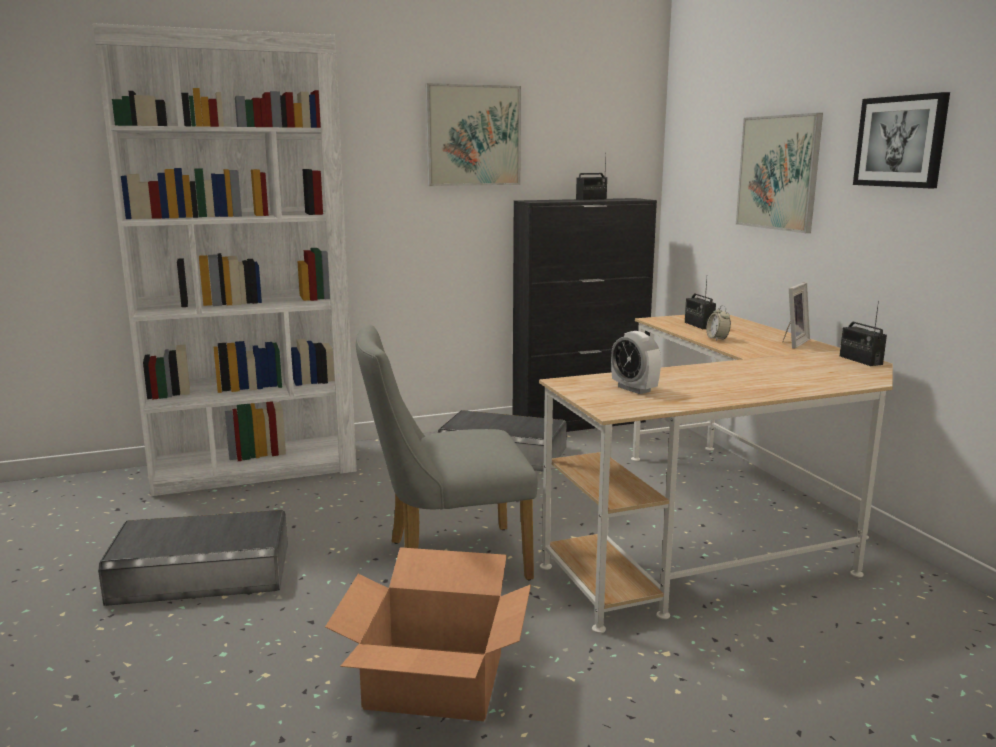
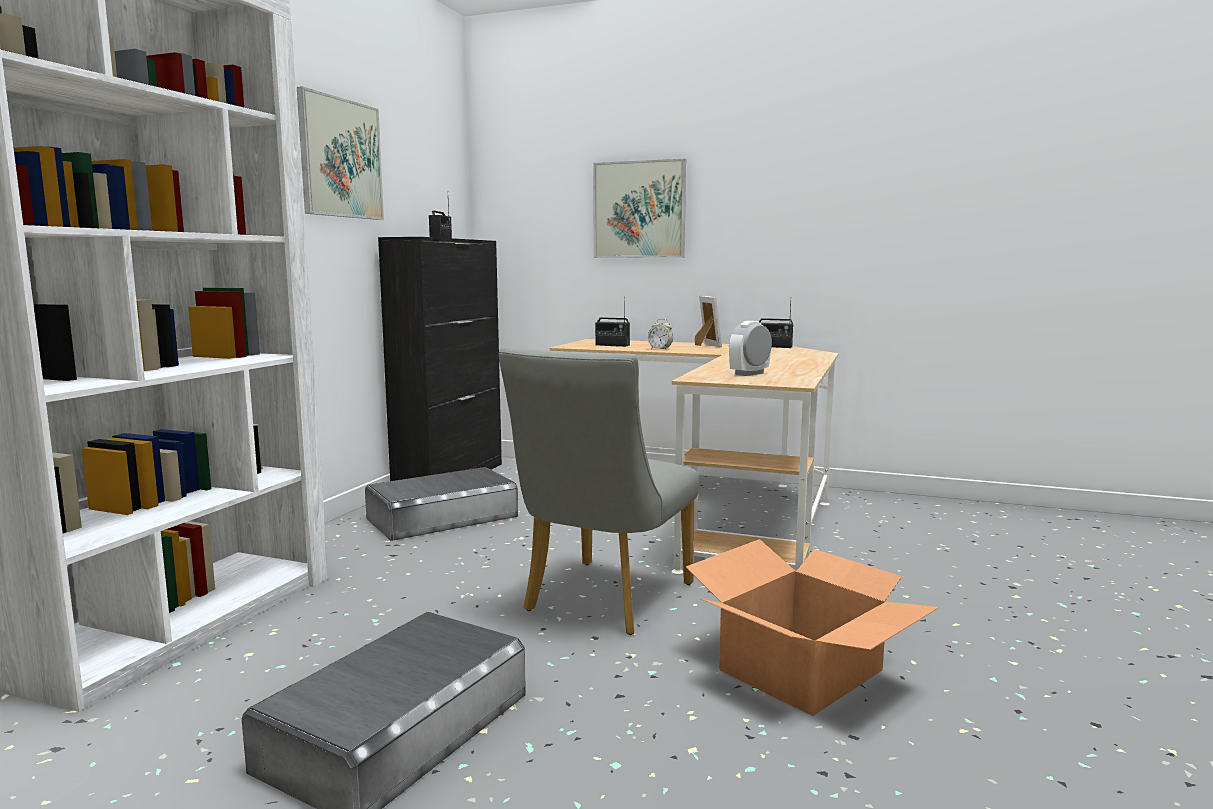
camera: 50 degrees left, 5 degrees down
alarm clock [611,331,661,394] -> alarm clock turned 135 degrees clockwise [729,321,772,376]
picture [853,92,950,188] -> none

